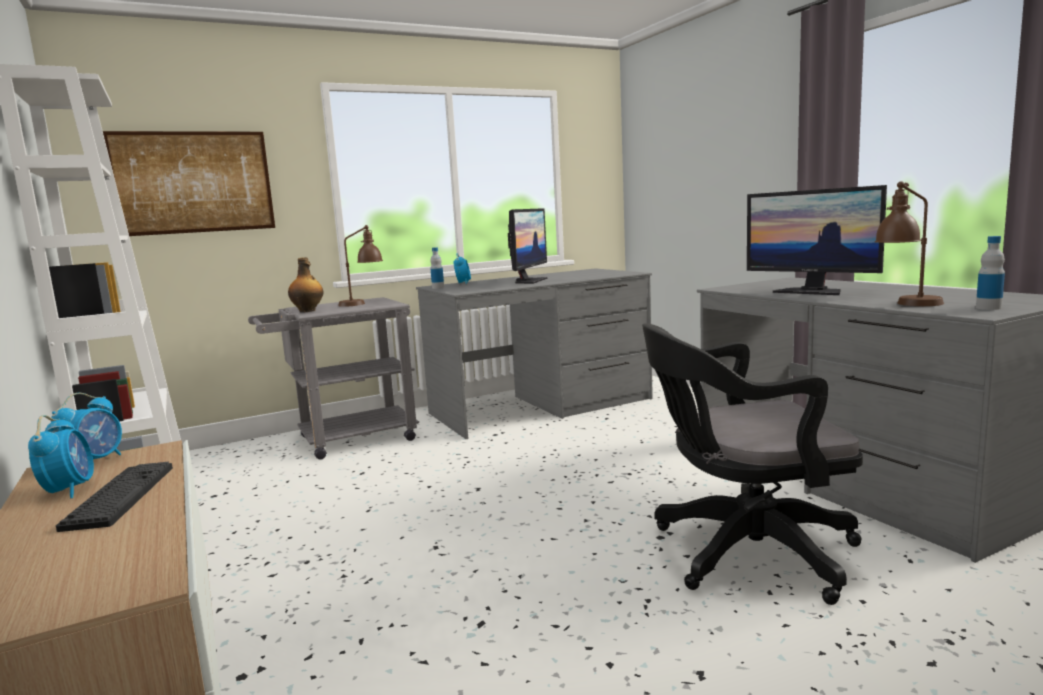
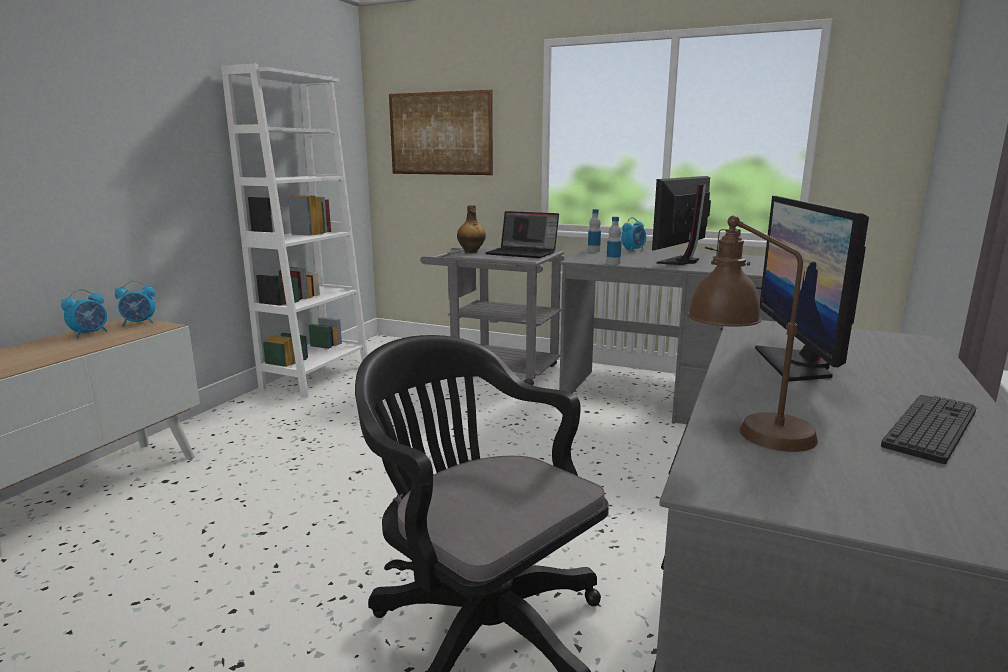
camera: 50 degrees right, 5 degrees up
keyboard [56,462,173,532] -> keyboard moved to [881,395,977,464]
brown table lamp [338,225,383,307] -> laptop [485,211,559,258]
monitor [508,208,547,284] -> monitor turned 150 degrees clockwise [652,176,711,265]
bottle [976,236,1005,310] -> bottle moved to [606,217,622,265]

